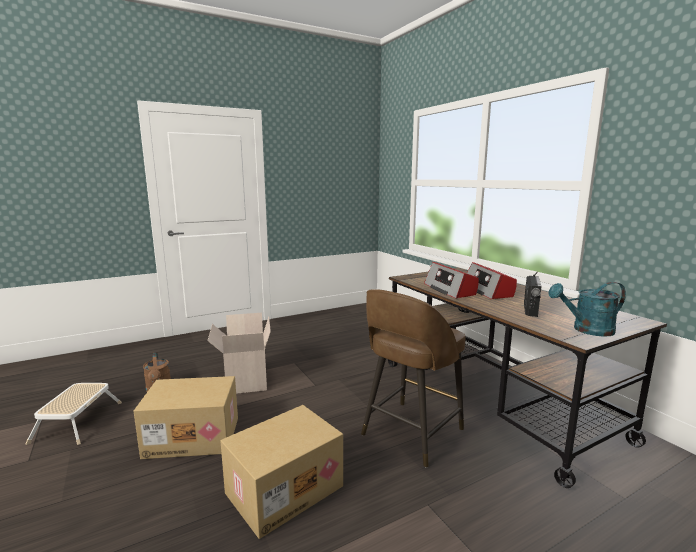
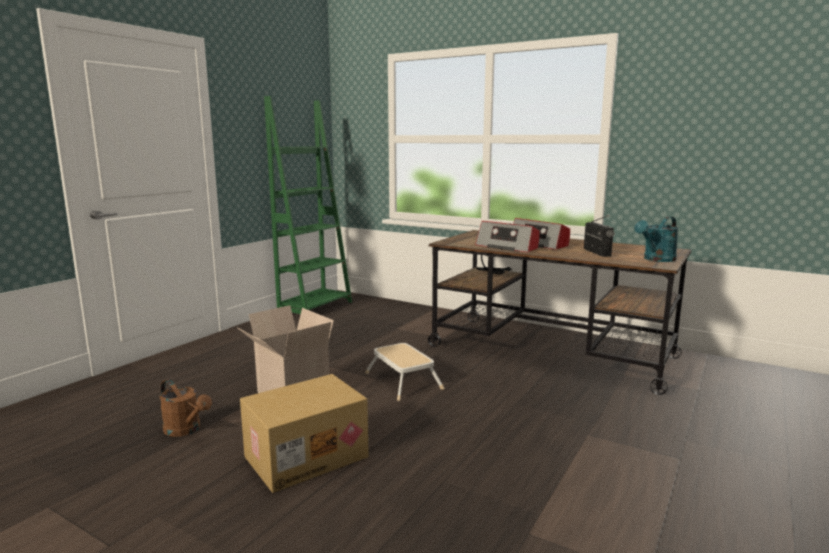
camera: 30 degrees left, 0 degrees up
beige step ladder [26,383,122,445] -> beige step ladder moved to [365,343,444,401]
cardboard box [220,405,343,539] -> none
brown stool [361,289,466,467] -> none
none -> green bookcase [264,96,352,314]

